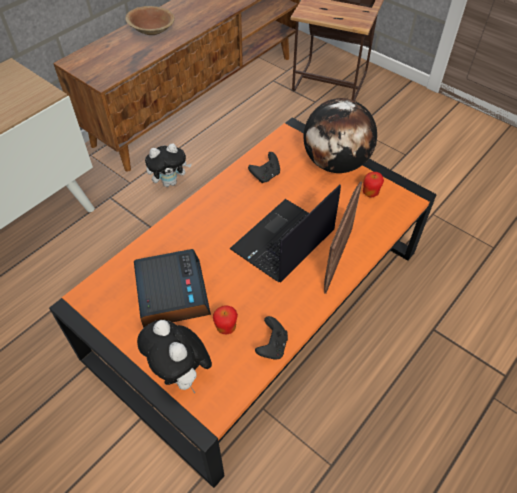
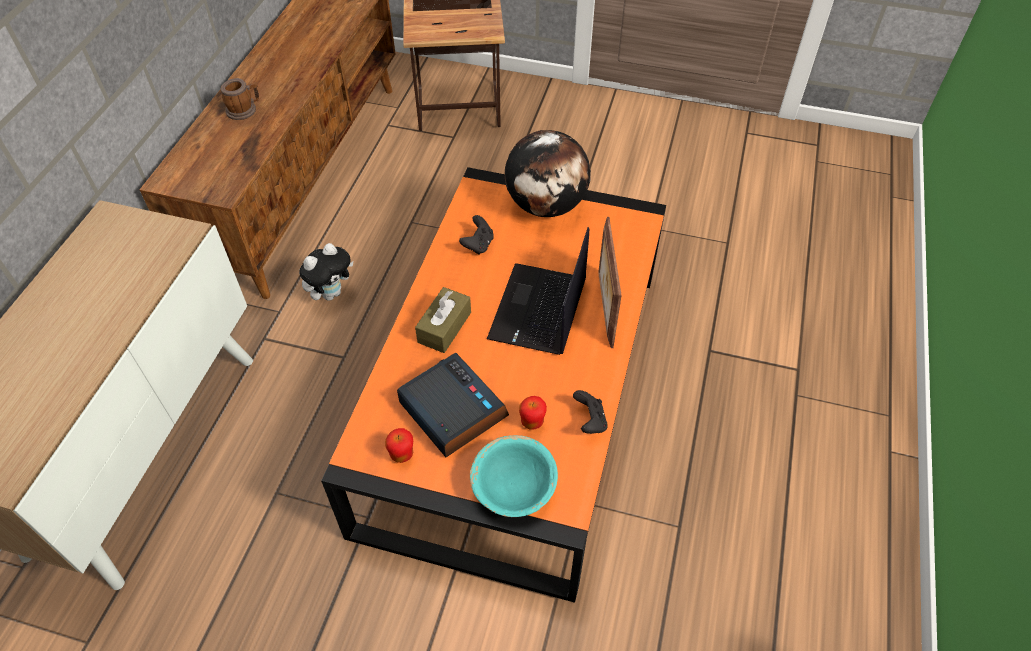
camera: 25 degrees left, 0 degrees up
brown bowl [125,6,175,35] -> mug [221,78,259,120]
plush toy [137,320,212,394] -> turquoise bowl [470,435,558,517]
apple [363,172,384,197] -> apple moved to [385,428,413,463]
none -> brown tissue box [415,287,471,353]

